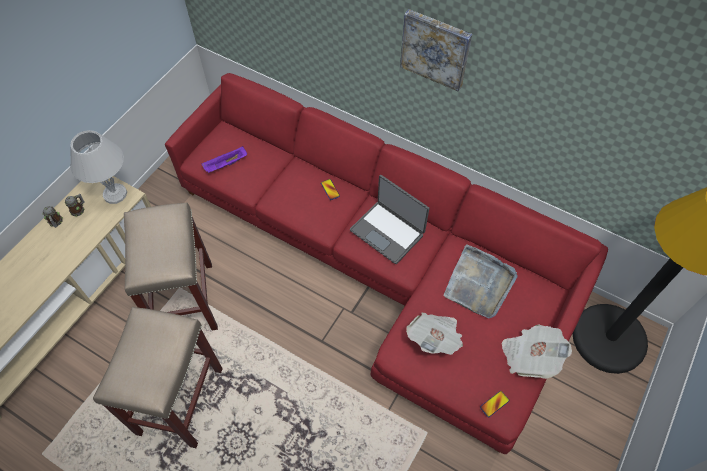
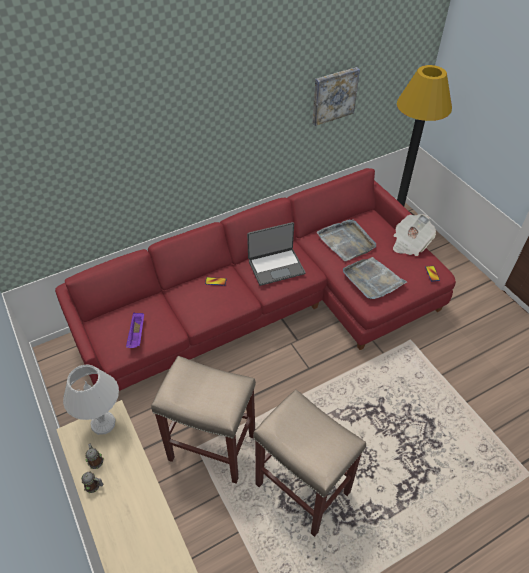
camera: 60 degrees left, 10 degrees down
picture [400,9,472,91] -> picture moved to [312,67,360,126]
newspaper [406,312,463,355] -> grey tray [343,257,407,299]

